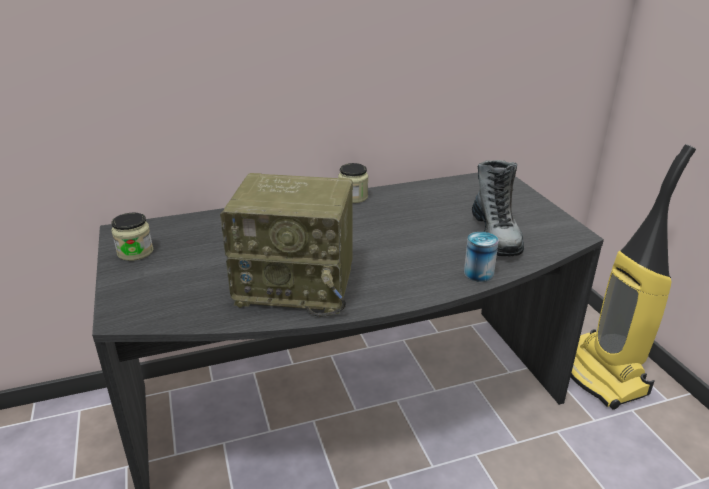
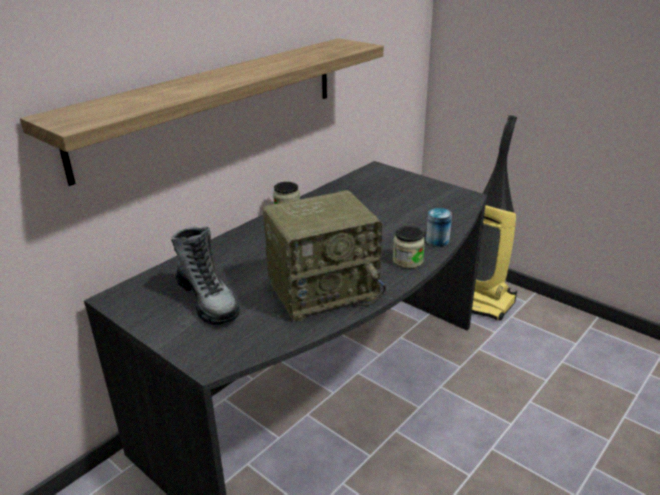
camera: 30 degrees left, 0 degrees up
jar [111,213,153,261] -> jar moved to [393,226,425,268]
boot [472,160,524,257] -> boot moved to [171,227,240,325]
none -> shelf [20,38,384,186]

